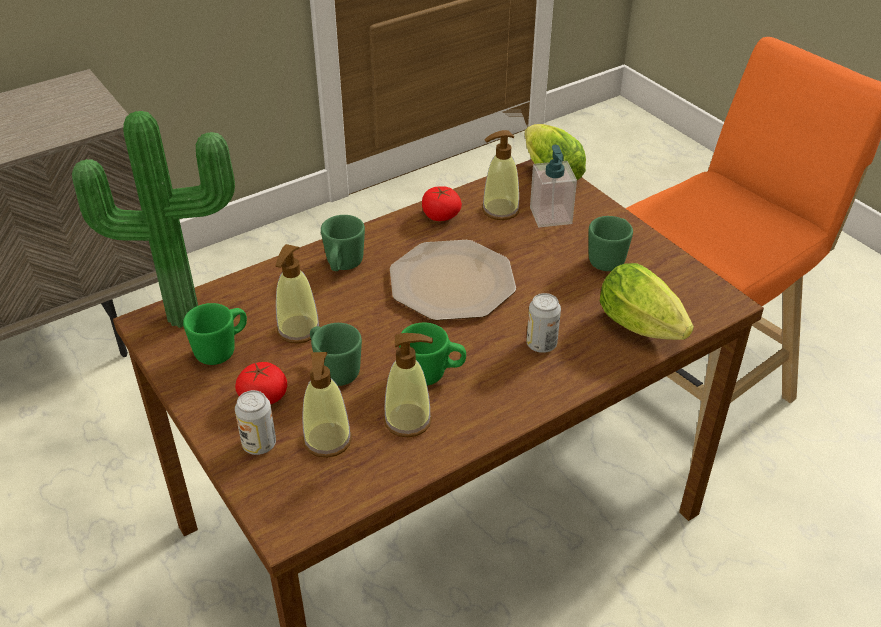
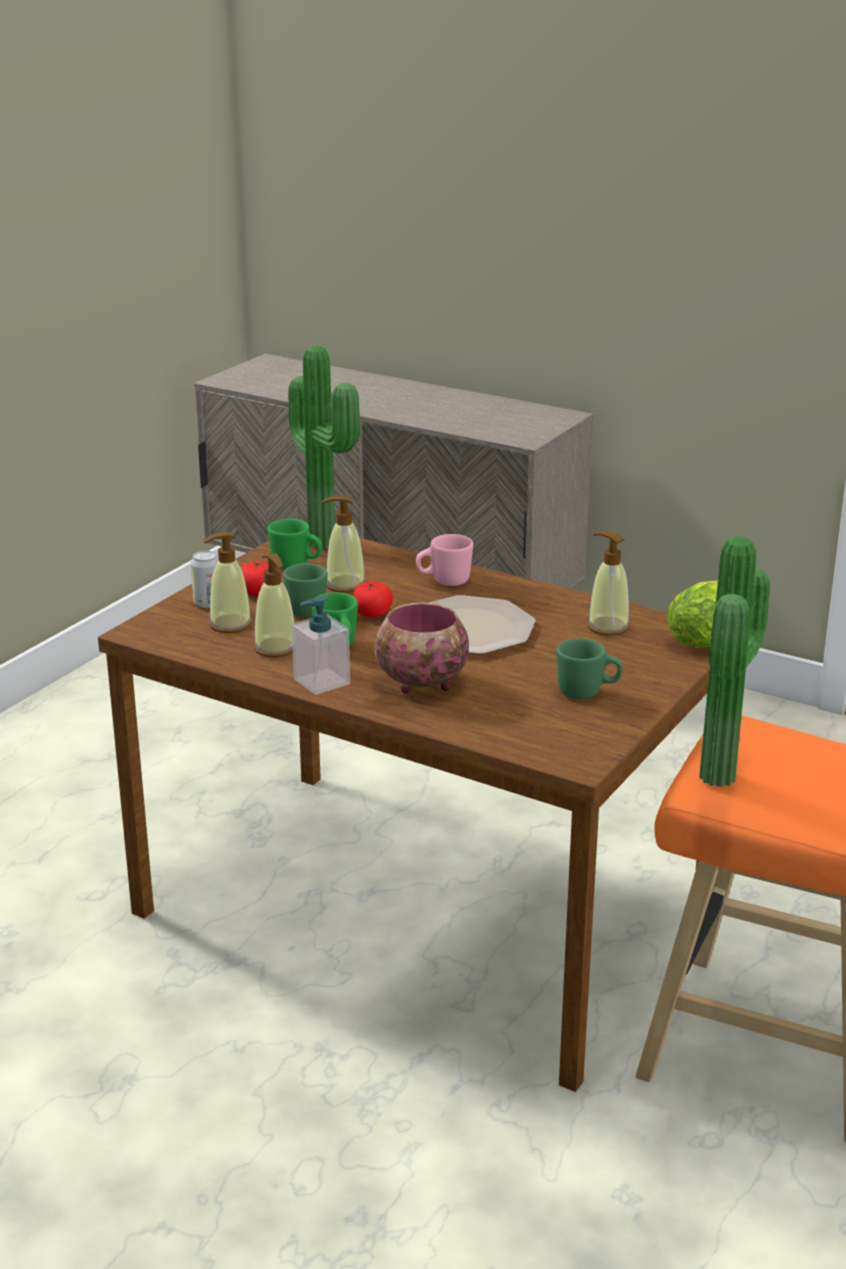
camera: 65 degrees right, 15 degrees down
green mug [321,215,365,271] -> pink mug [416,534,473,586]
tomato [422,186,462,221] -> tomato moved to [353,581,393,617]
can [526,293,561,353] -> bowl [375,603,469,693]
soap dispenser [530,145,577,227] -> soap dispenser moved to [292,595,350,695]
lettuce [600,263,694,340] -> none
none -> potted plant [699,536,770,787]

